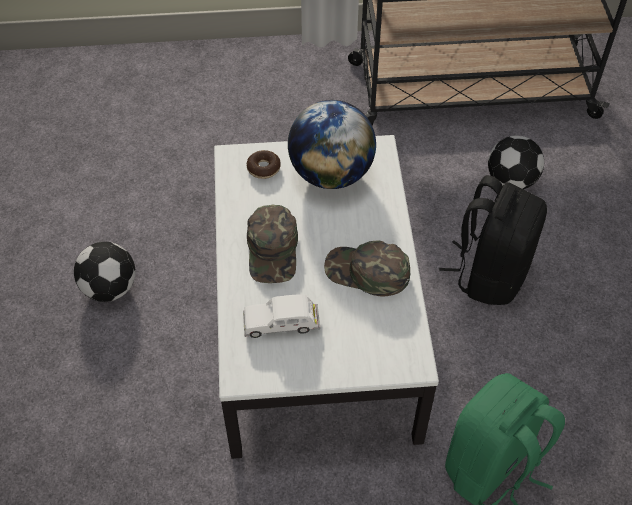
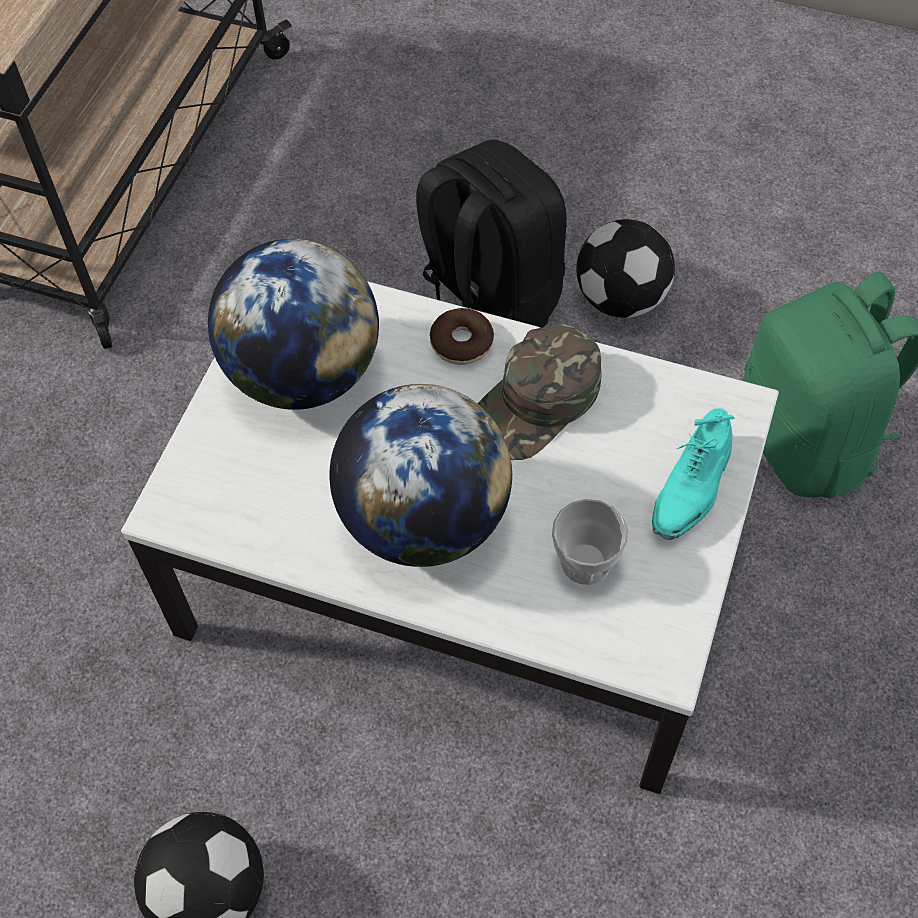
camera: 65 degrees left, 5 degrees up
white toy car [243,294,320,338] -> cup [552,499,628,585]
donut [247,150,281,179] -> donut moved to [430,308,494,365]
green cap [247,205,298,283] -> globe [329,384,512,567]
football [488,135,544,189] -> football moved to [576,219,675,318]
none -> turquoise shoe [652,408,735,540]

